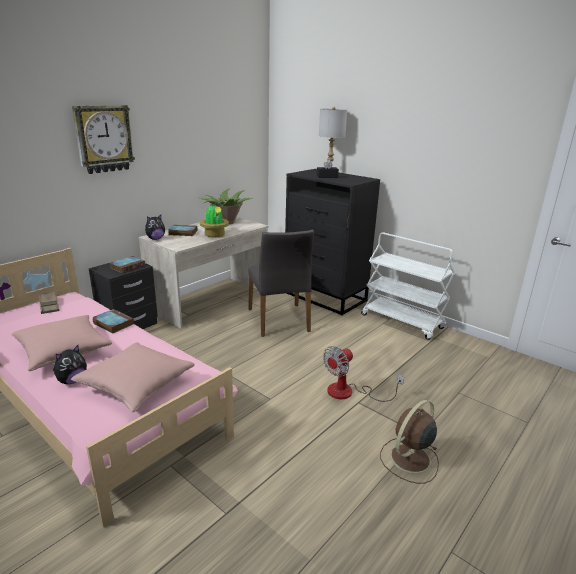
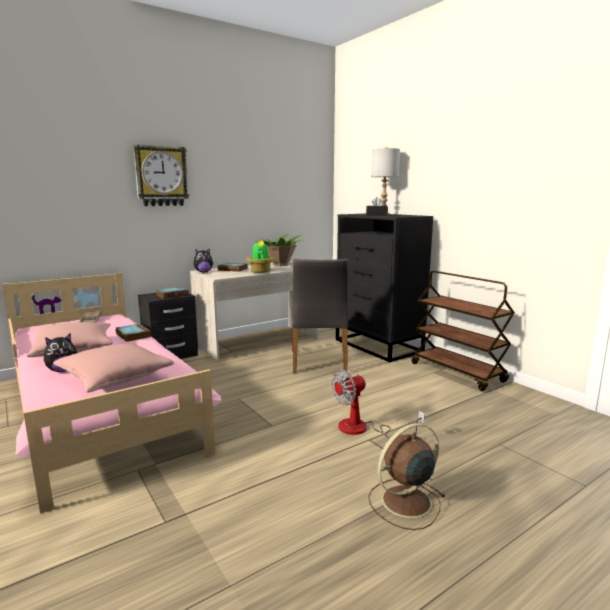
camera: 15 degrees right, 10 degrees down
white cart [361,232,455,340] -> brown cart [412,271,515,391]

